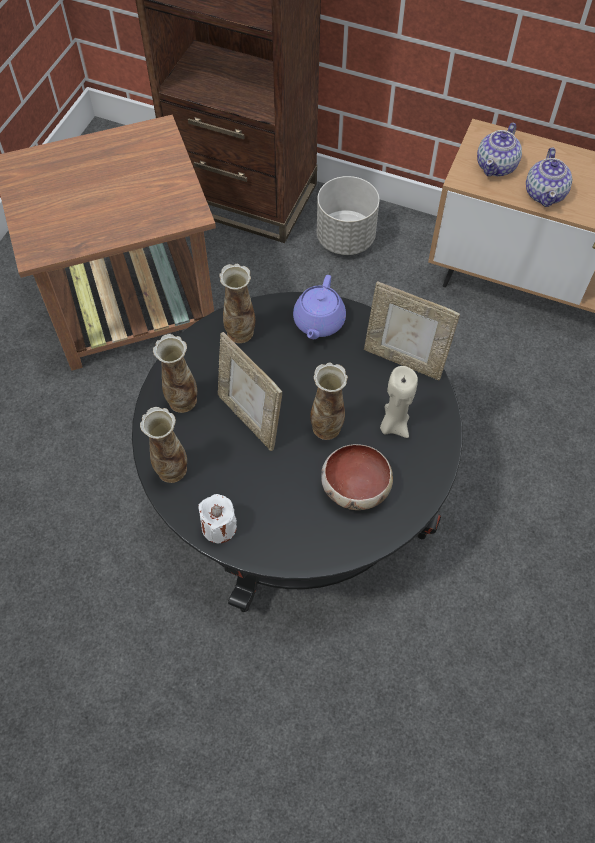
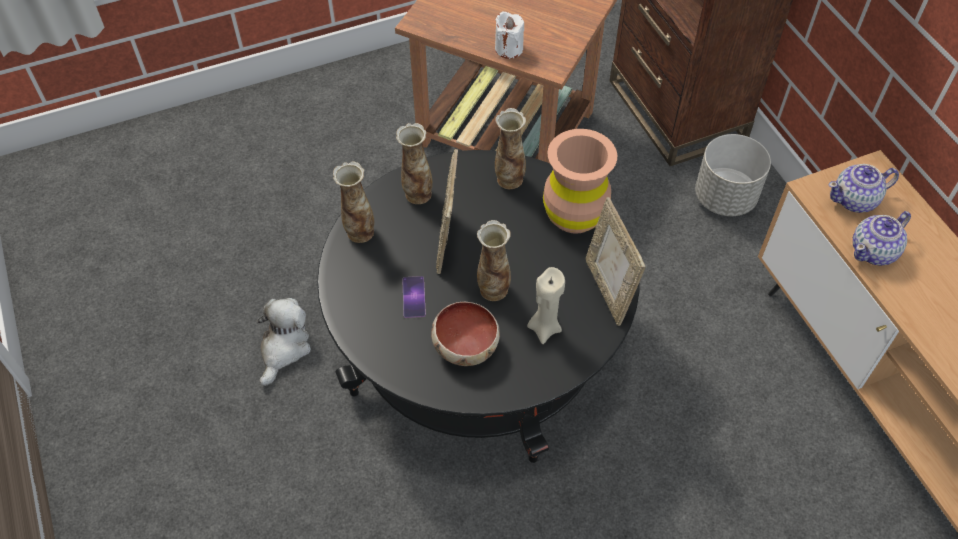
camera: 45 degrees right, 5 degrees down
white candle [198,494,237,543] -> white candle moved to [495,11,524,59]
purple teapot [293,275,346,339] -> brown vase [543,129,617,234]
none -> plush toy [257,298,311,386]
none -> phone [402,276,426,318]

